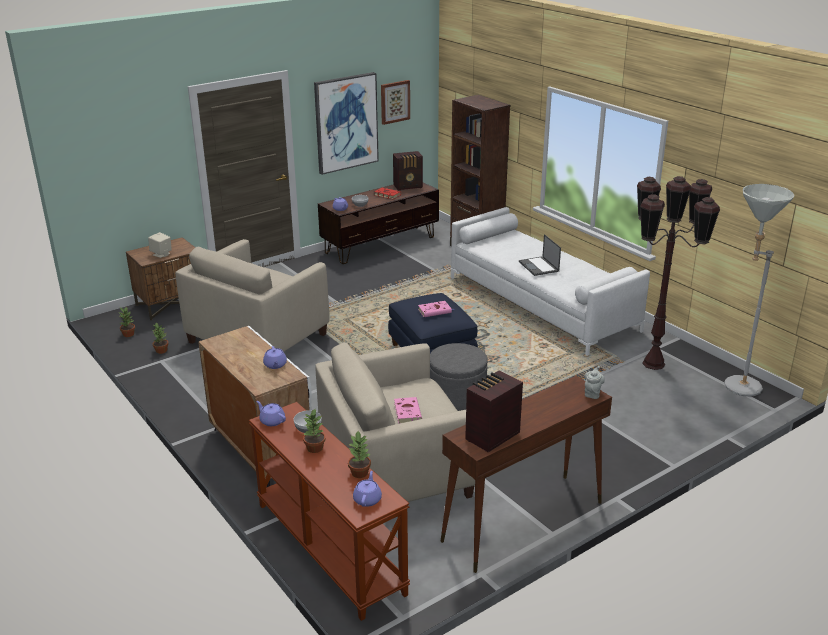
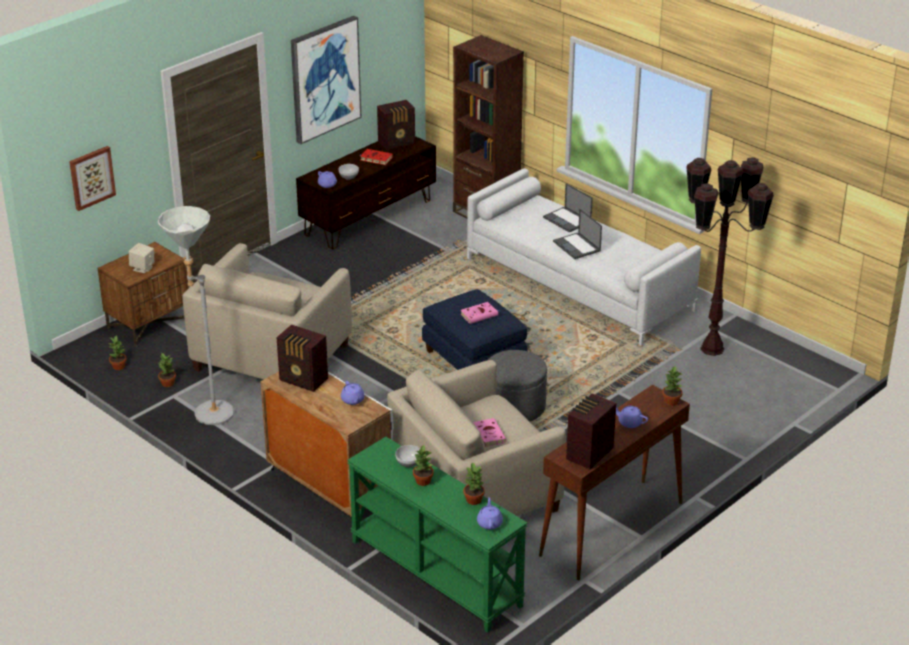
camera: 10 degrees left, 5 degrees up
brown console table [249,402,410,621] -> green console table [347,437,527,633]
purple teapot [256,401,286,426] -> purple teapot moved to [616,406,648,428]
picture [381,80,410,125] -> picture moved to [69,146,116,211]
grey teapot [584,366,605,399] -> potted plant [662,366,682,406]
grey floor lamp [724,184,795,397] -> grey floor lamp moved to [158,206,235,425]
none -> radio [276,325,328,392]
none -> laptop [543,183,593,232]

